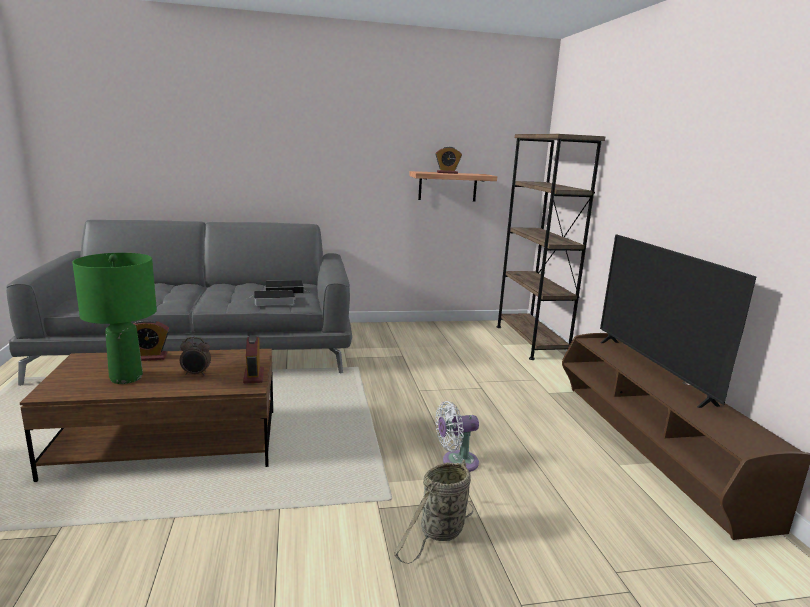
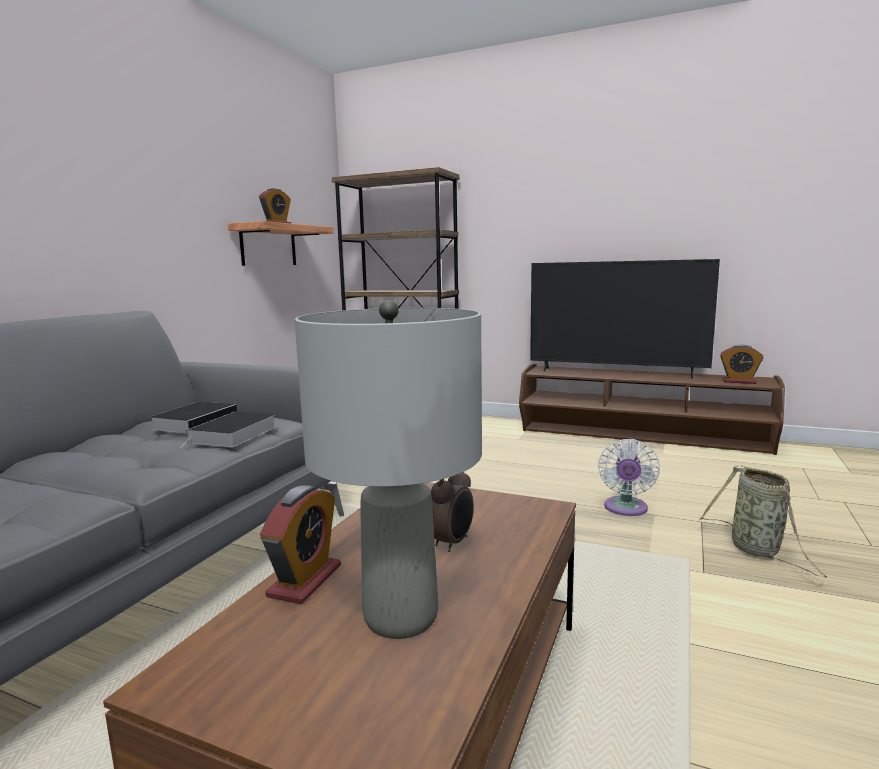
camera: 55 degrees left, 5 degrees down
green table lamp [72,253,157,384] -> grey table lamp [295,300,482,639]
alarm clock [243,335,264,384] -> alarm clock moved to [720,345,763,384]

